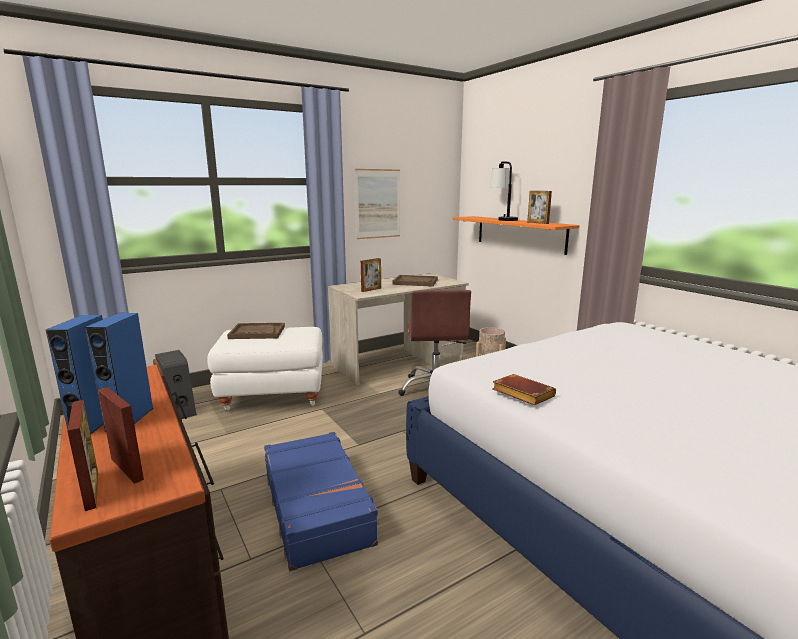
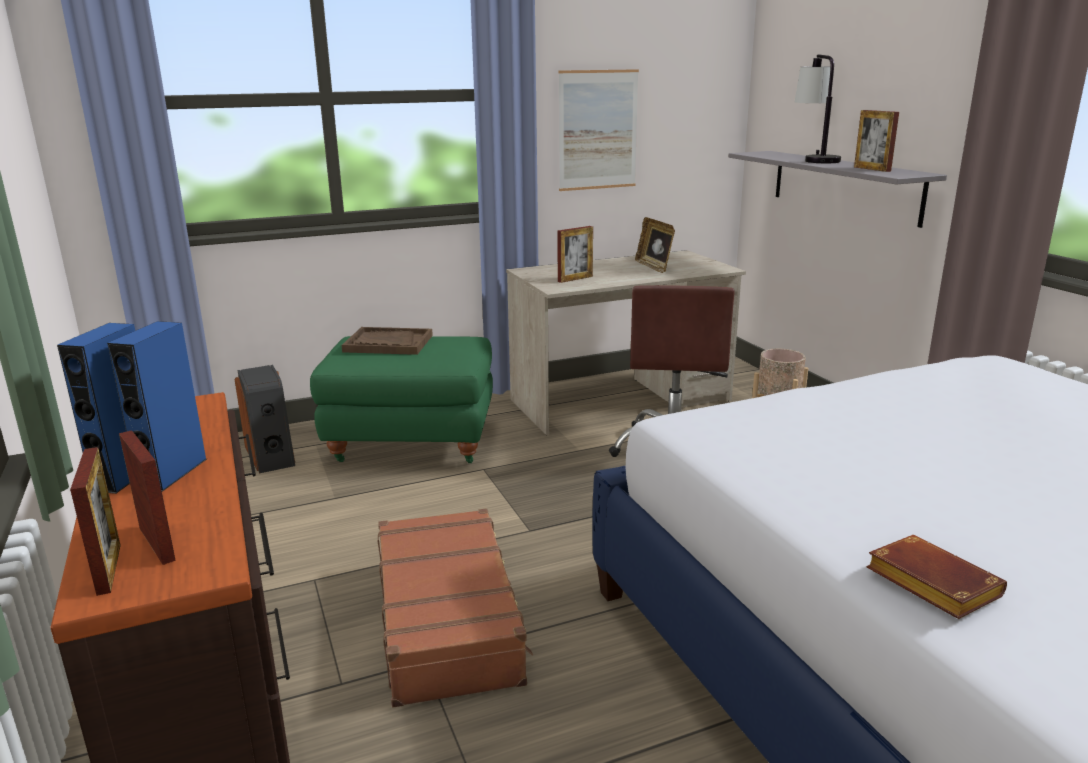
camera: 10 degrees right, 5 degrees up
white ottoman [207,327,323,411] -> green ottoman [310,336,493,463]
blue suitcase [264,432,379,571] -> brown suitcase [378,509,533,707]
brown tray [393,275,438,287] -> picture frame [635,217,675,273]
orange shelf [452,216,580,255] -> grey shelf [728,151,947,228]
brown book [492,374,556,406] -> brown book moved to [866,535,1007,619]

